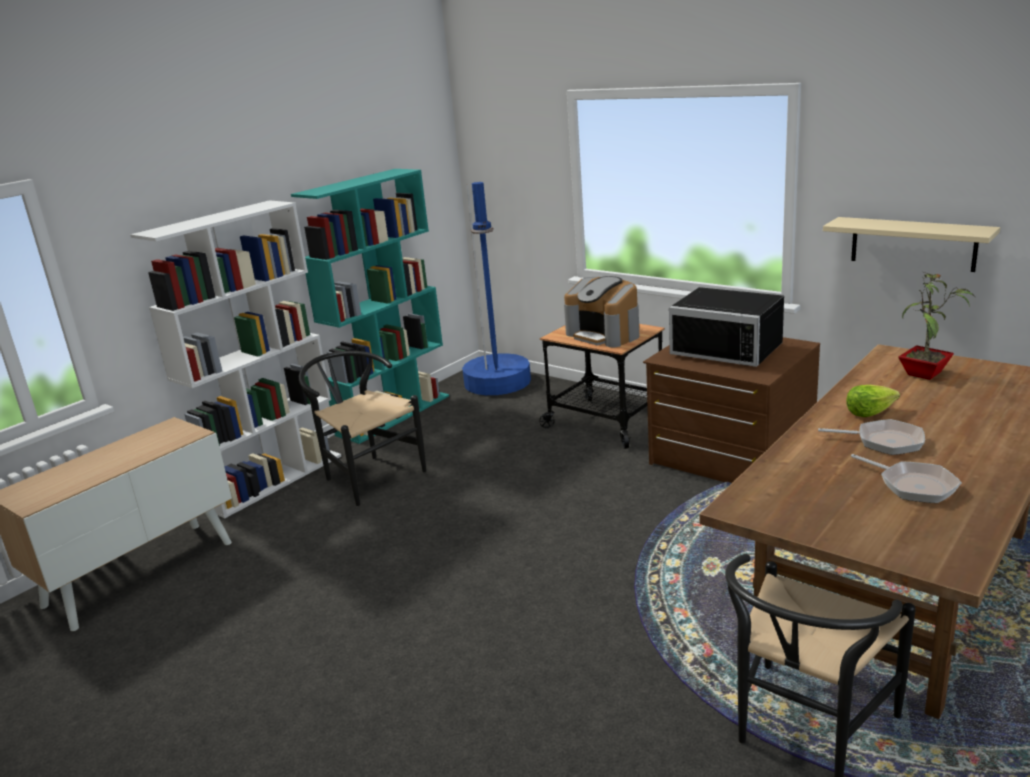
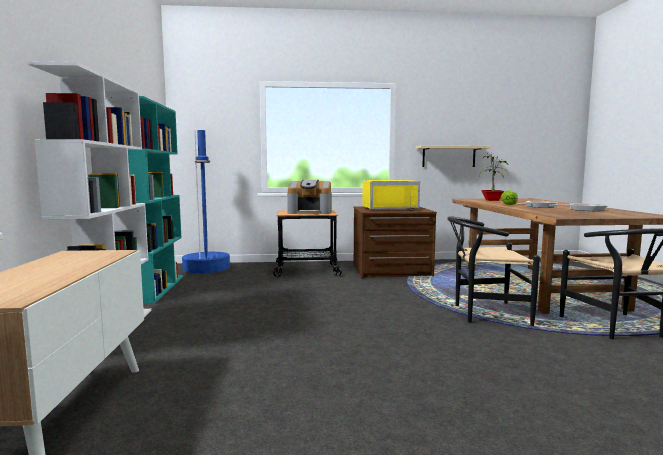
camera: 45 degrees left, 15 degrees down
black chair [299,351,426,506] -> black chair moved to [447,216,540,326]
black microwave [669,287,784,367] -> yellow microwave [362,180,420,210]

